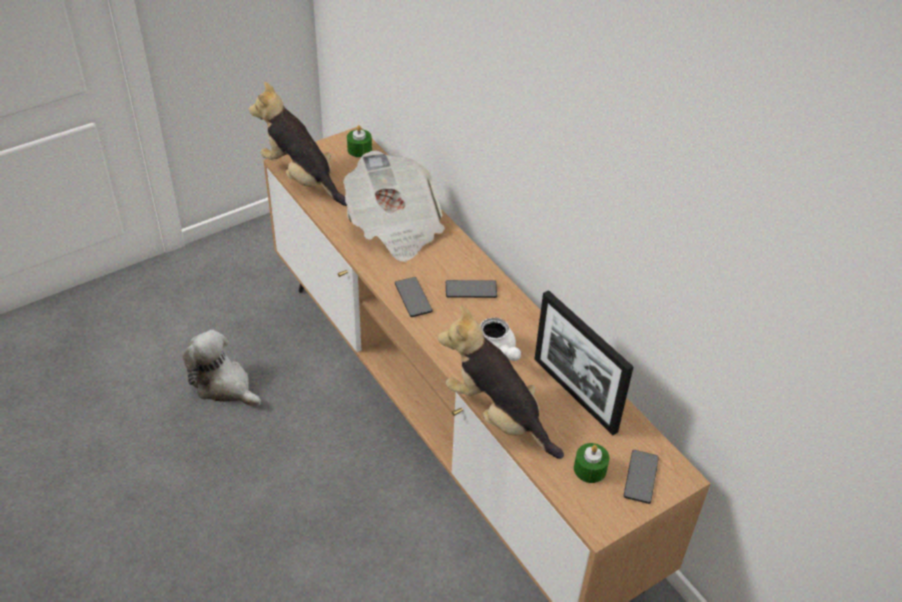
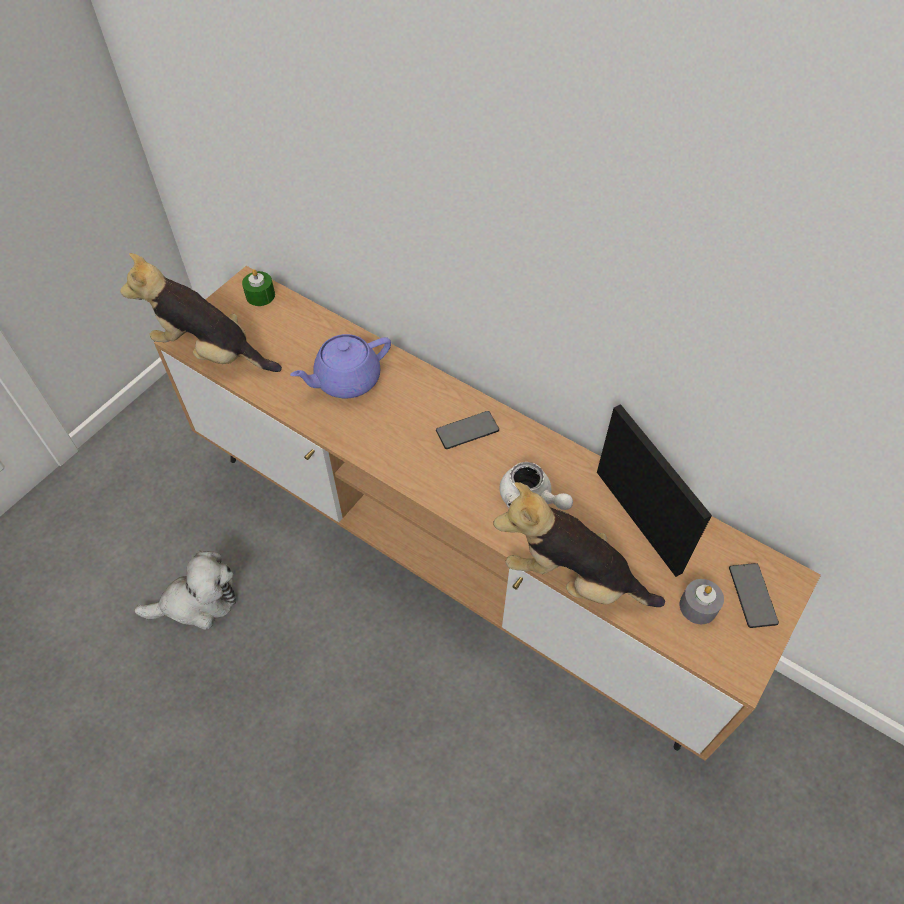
camera: 20 degrees left, 10 degrees up
plush toy [183,329,261,407] -> plush toy turned 150 degrees clockwise [134,551,236,630]
newspaper [343,150,445,262] -> purple teapot [290,334,391,398]
phone [395,277,432,317] -> none
picture frame [534,290,633,435] -> picture frame turned 150 degrees counterclockwise [597,404,712,577]
green candle [574,443,610,483] -> grey candle [679,579,724,624]

